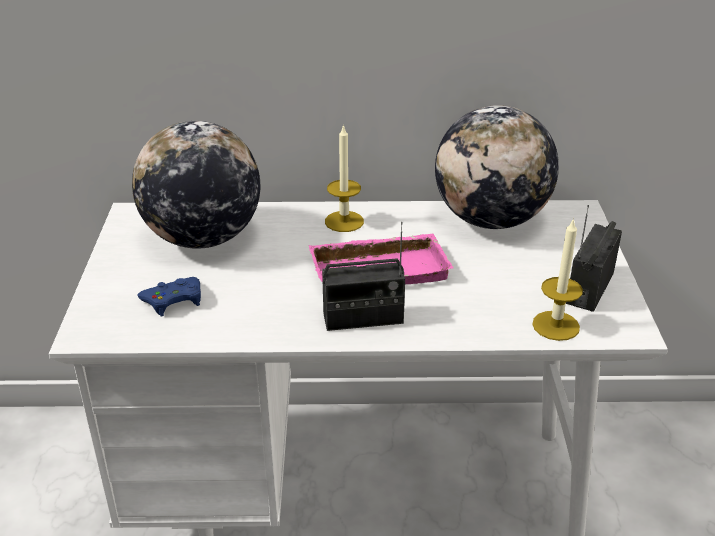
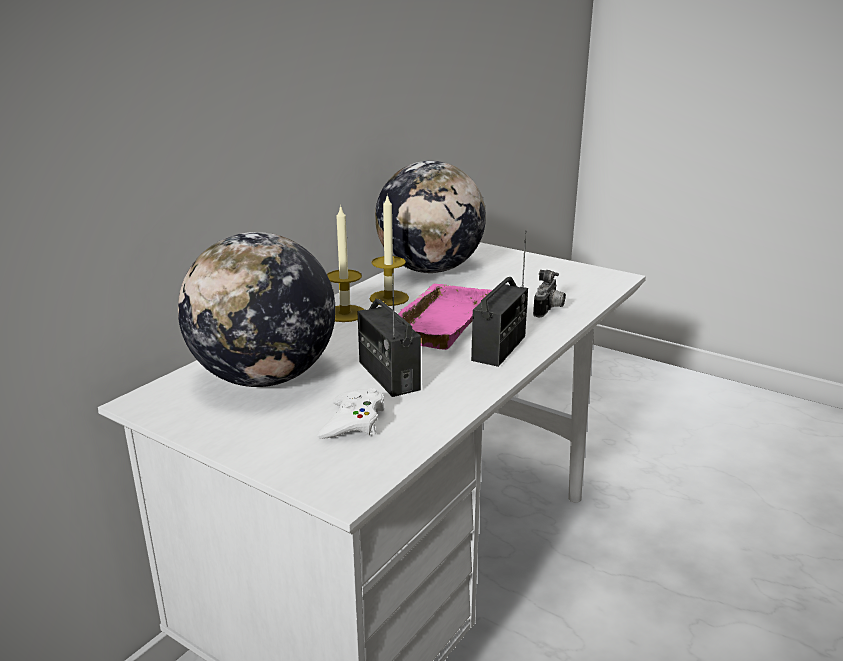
camera: 55 degrees left, 10 degrees down
blue game controller [137,277,201,316] -> white game controller [317,388,384,439]
candle [532,218,583,341] -> candle moved to [369,194,409,306]
radio [566,205,622,312] -> radio moved to [358,273,421,397]
none -> camera [533,270,566,317]

